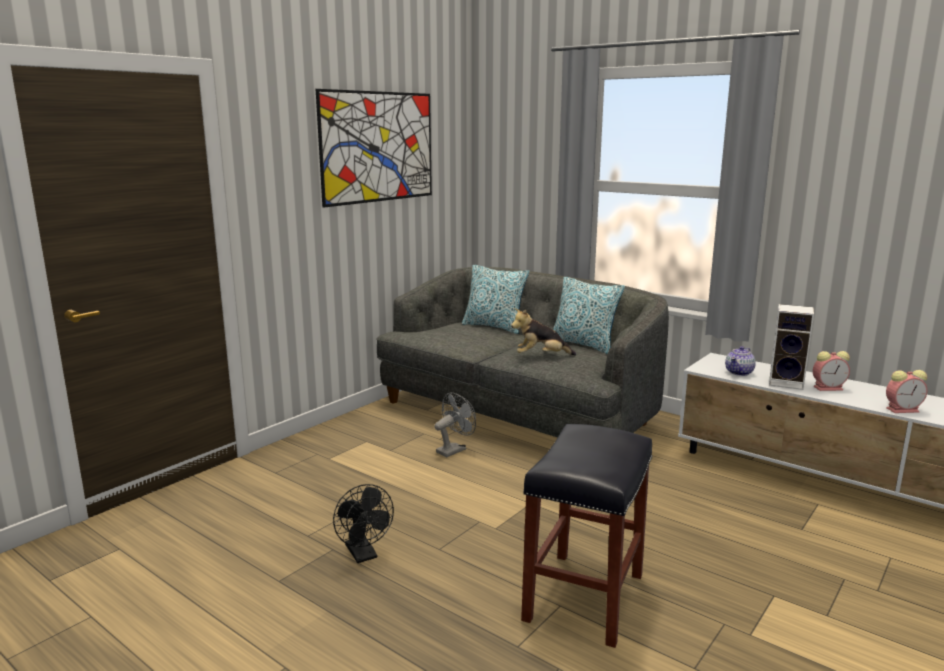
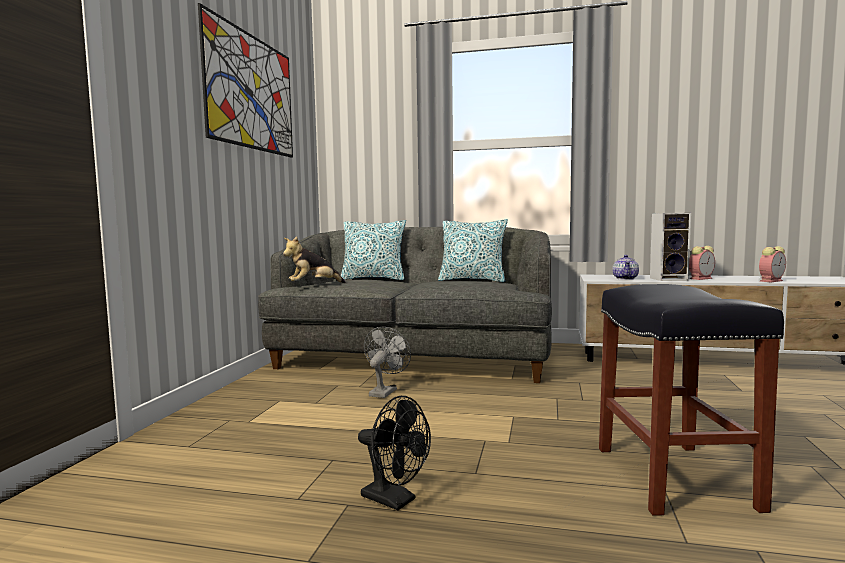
camera: 25 degrees left, 10 degrees down
plush toy [511,308,576,356] -> plush toy moved to [283,236,346,283]

